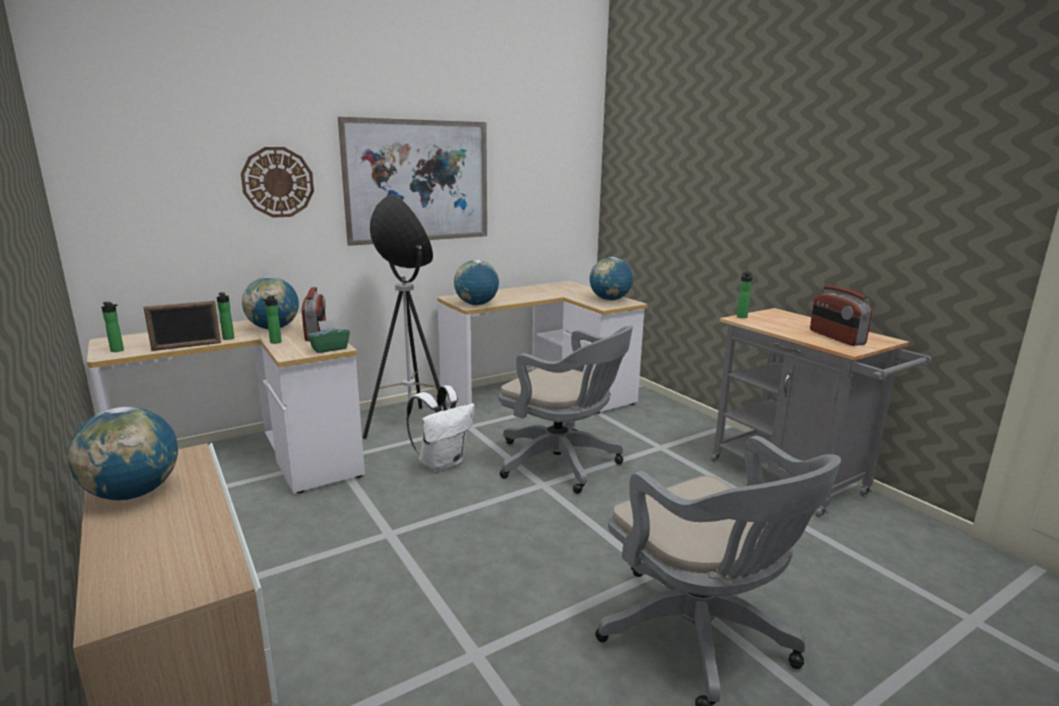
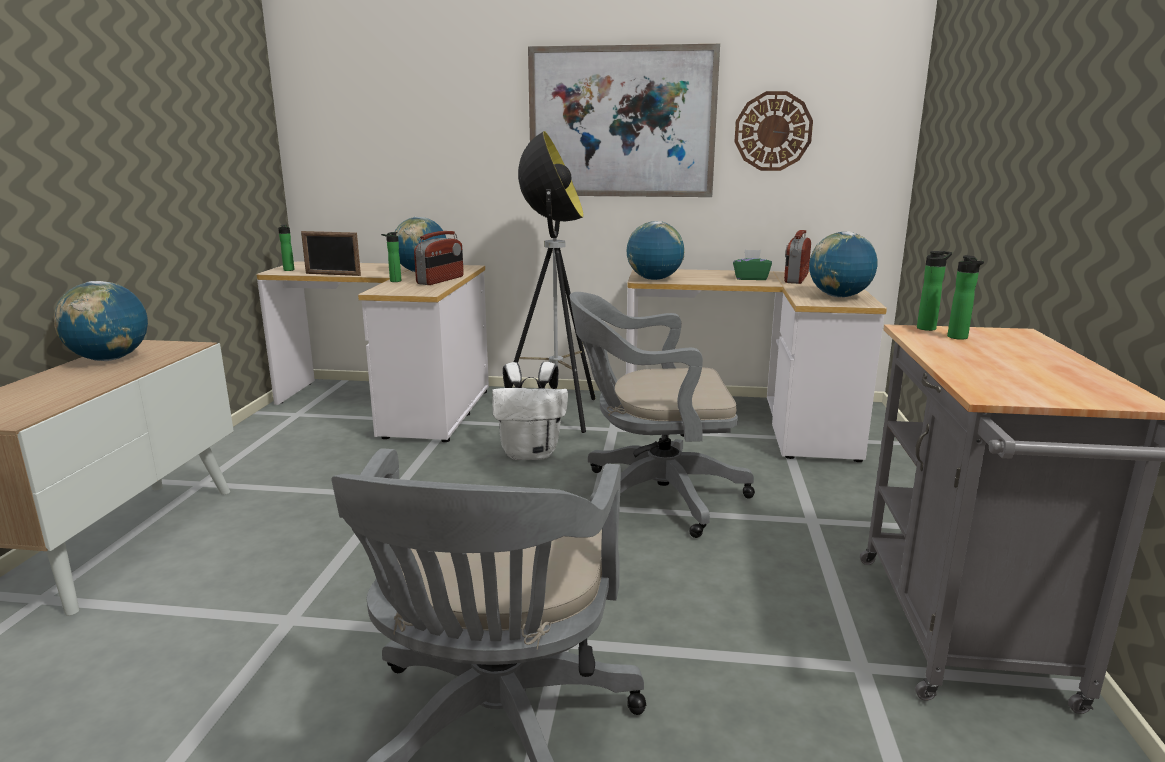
camera: 40 degrees right, 0 degrees up
bottle [217,292,234,340] -> bottle moved to [947,255,984,340]
wall clock [241,147,314,218] -> wall clock moved to [734,91,813,171]
green tissue box [307,319,350,353] -> green tissue box moved to [733,250,772,280]
grey office chair [499,326,633,494] -> grey office chair turned 105 degrees clockwise [570,292,755,538]
radio [810,286,872,346] -> radio moved to [784,230,811,284]

